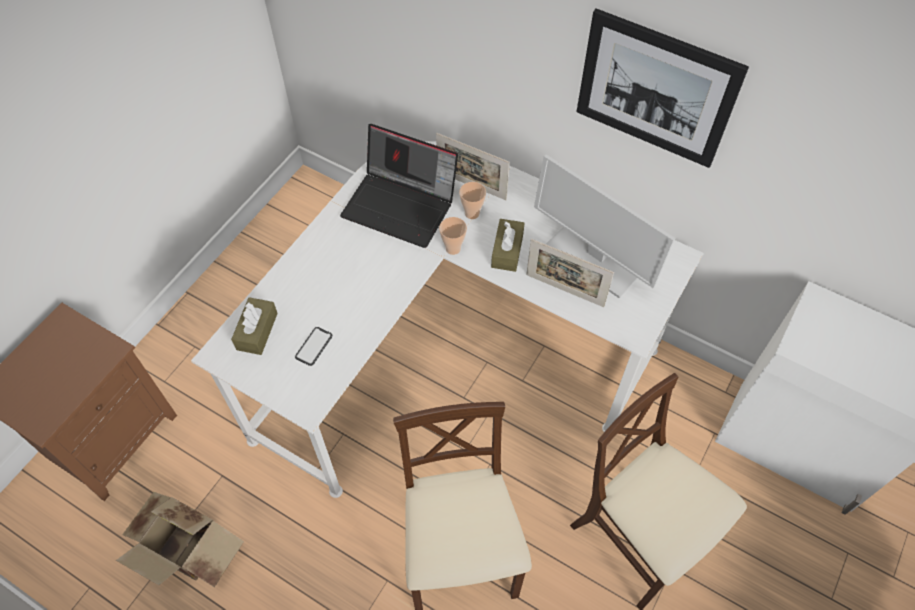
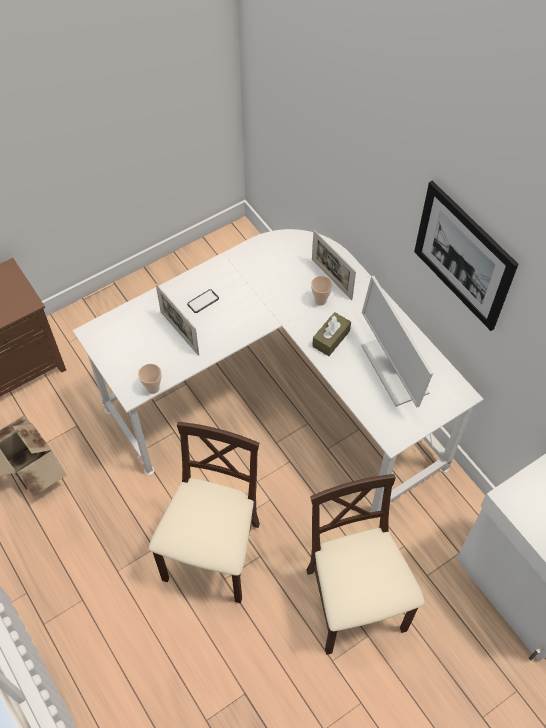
camera: 25 degrees right, 0 degrees up
brown tissue box [231,297,278,355] -> none
phone [295,327,332,366] -> phone moved to [187,289,219,313]
laptop [340,124,458,248] -> none
cup [439,217,467,255] -> cup moved to [138,364,162,394]
picture frame [526,239,614,307] -> picture frame moved to [156,284,199,356]

